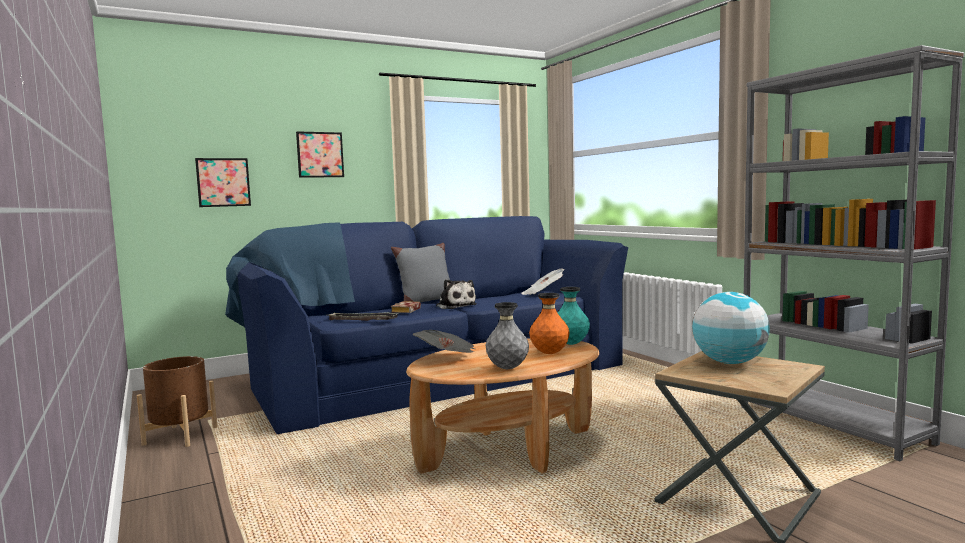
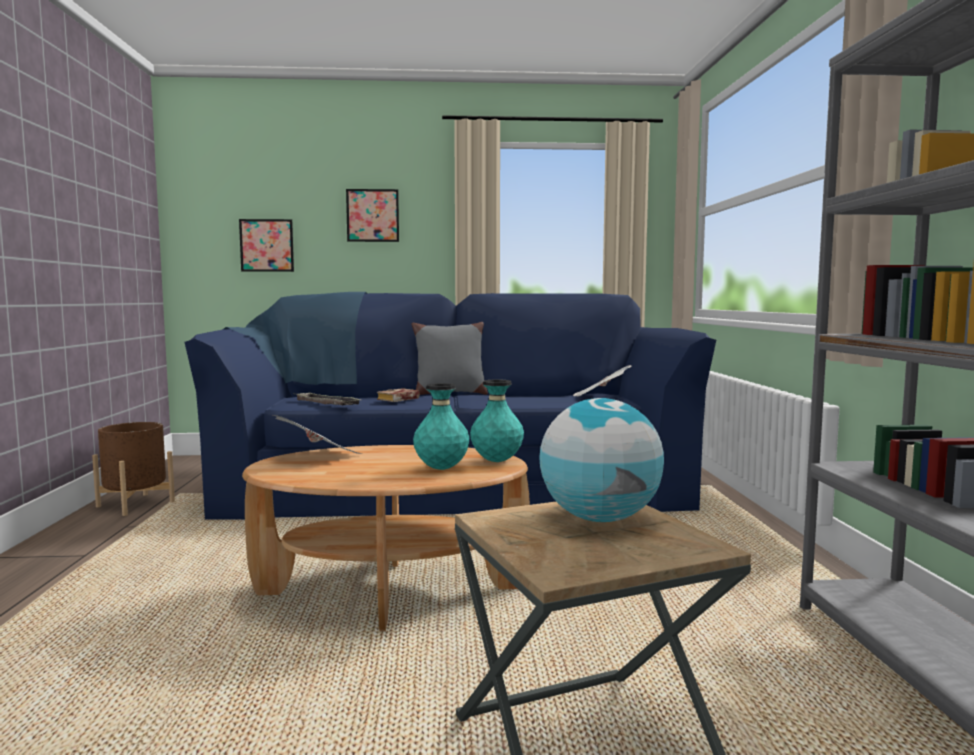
camera: 25 degrees right, 0 degrees up
plush toy [436,279,477,309] -> none
grey vase [486,302,529,369] -> none
orange vase [529,293,569,354] -> turquoise vase [413,383,469,470]

